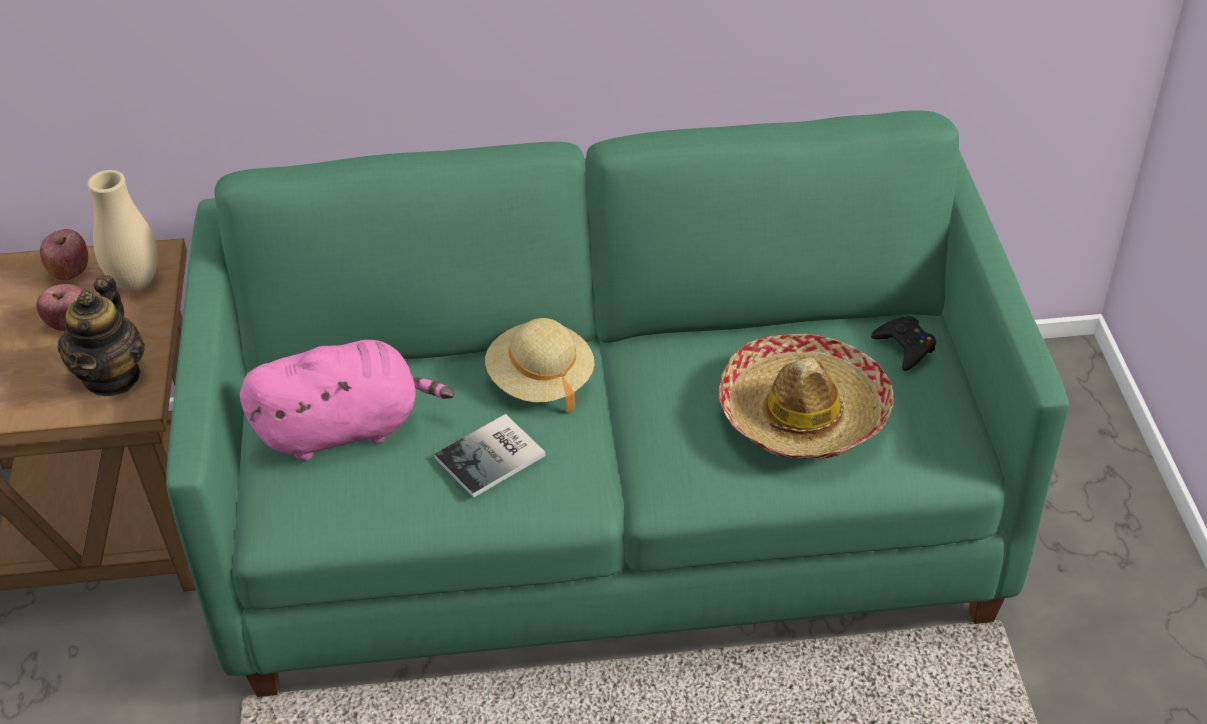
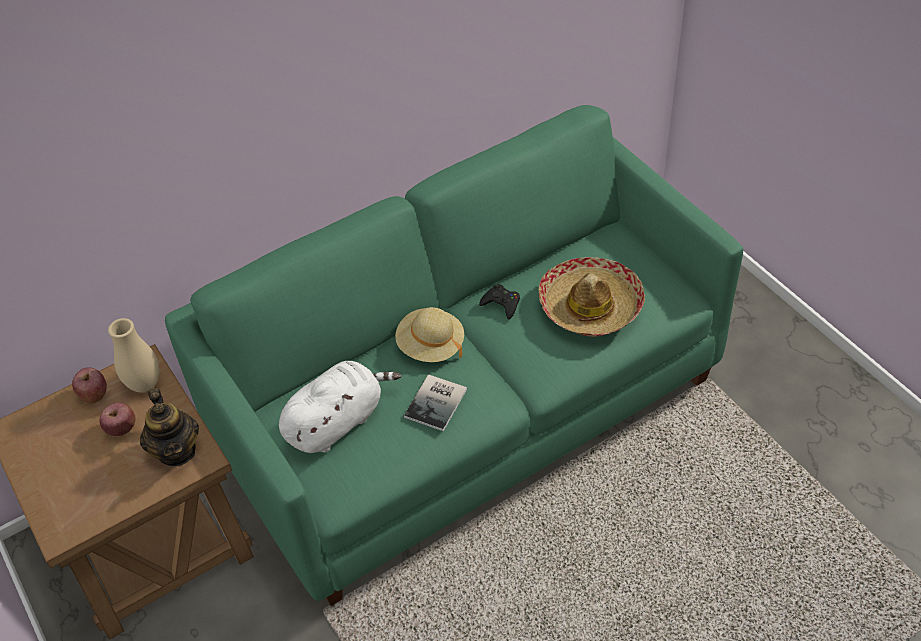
camera: 25 degrees left, 5 degrees up
pink plush toy [240,340,454,461] -> white plush toy [279,361,401,453]
black game controller [871,316,936,371] -> black game controller moved to [479,284,520,320]

